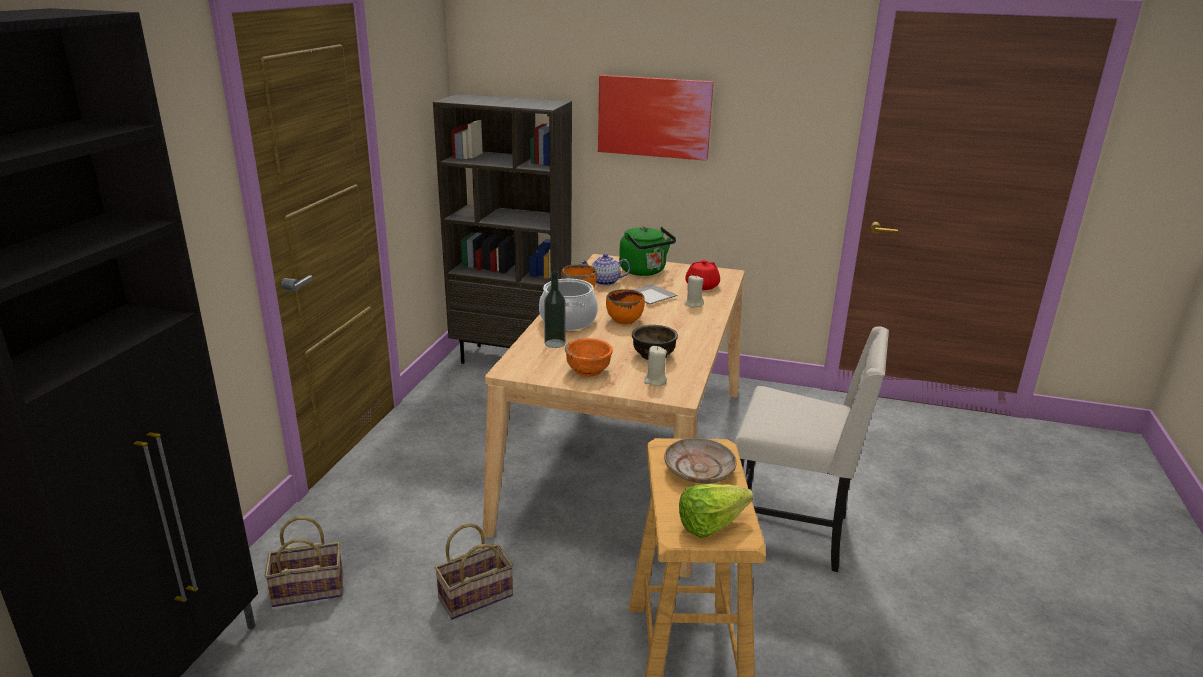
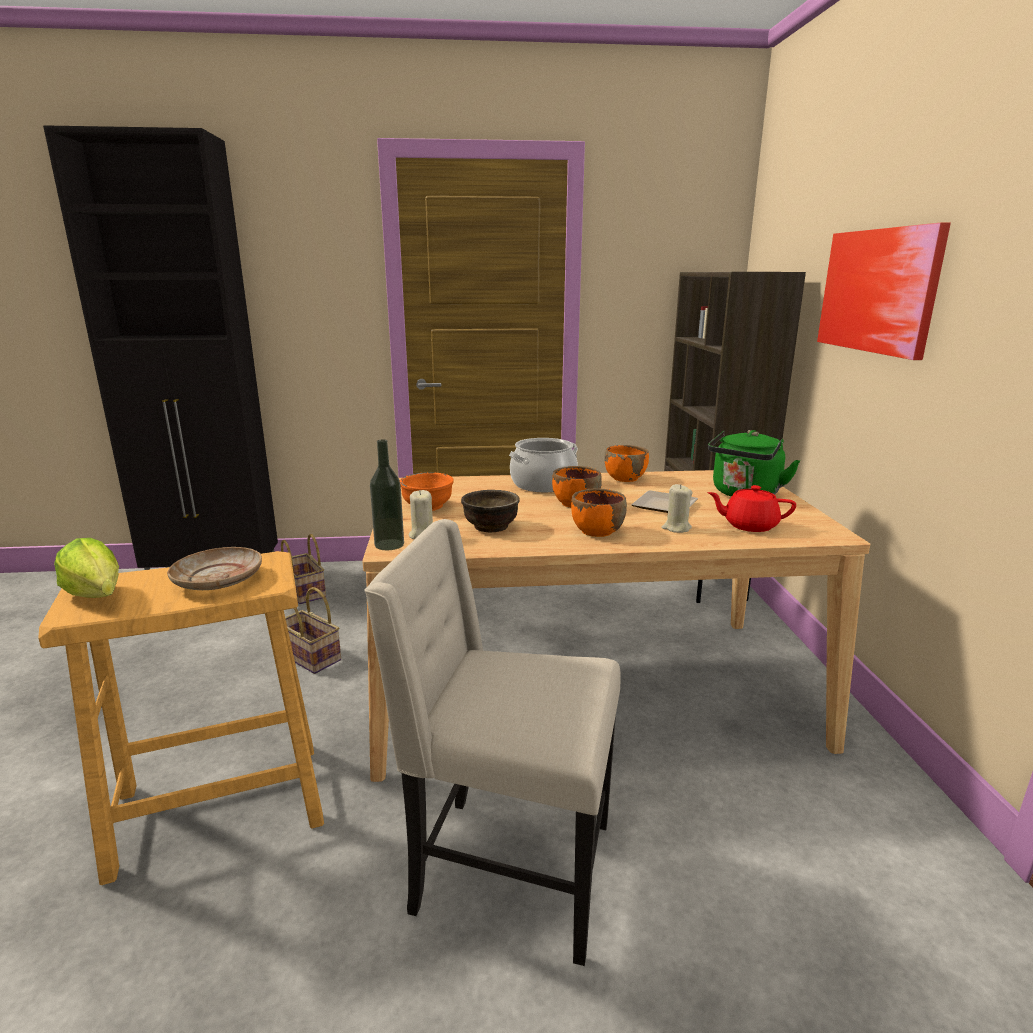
camera: 70 degrees right, 5 degrees down
bottle [544,271,566,348] -> bottle moved to [370,439,404,550]
teapot [581,254,630,286] -> none
beige chair [734,326,889,572] -> beige chair turned 105 degrees clockwise [364,519,621,966]
none -> orange bowl [571,488,627,537]

